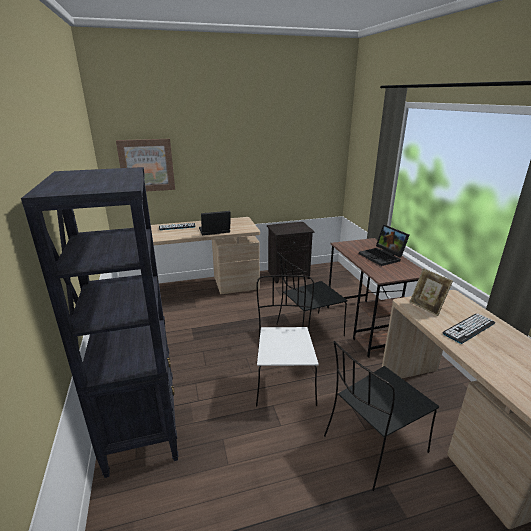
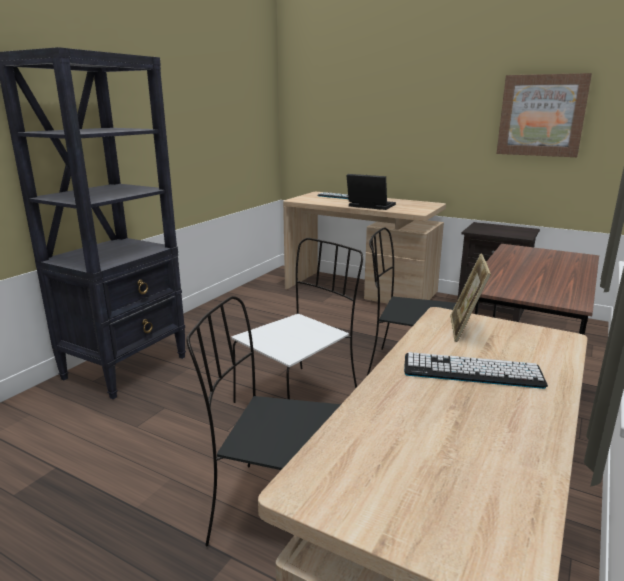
camera: 45 degrees right, 5 degrees down
picture [116,139,175,191] -> picture moved to [496,73,592,157]
laptop [359,224,409,266] -> none

